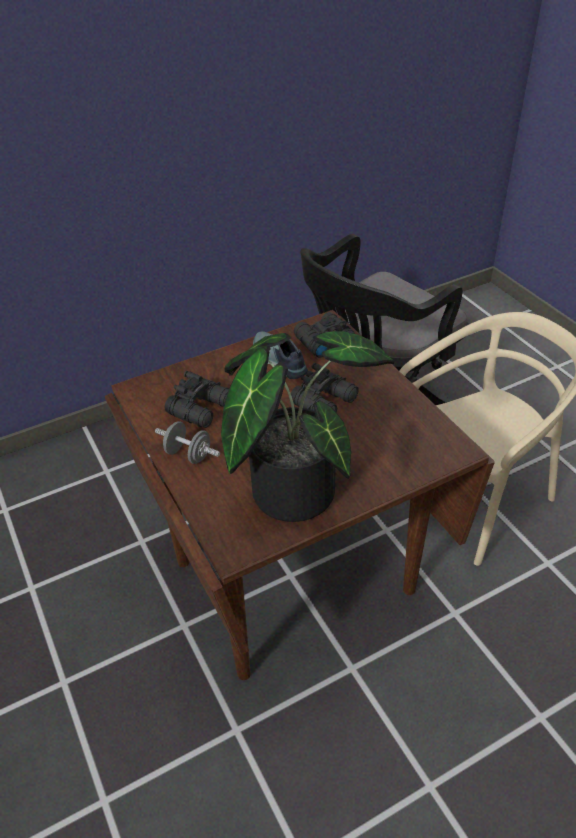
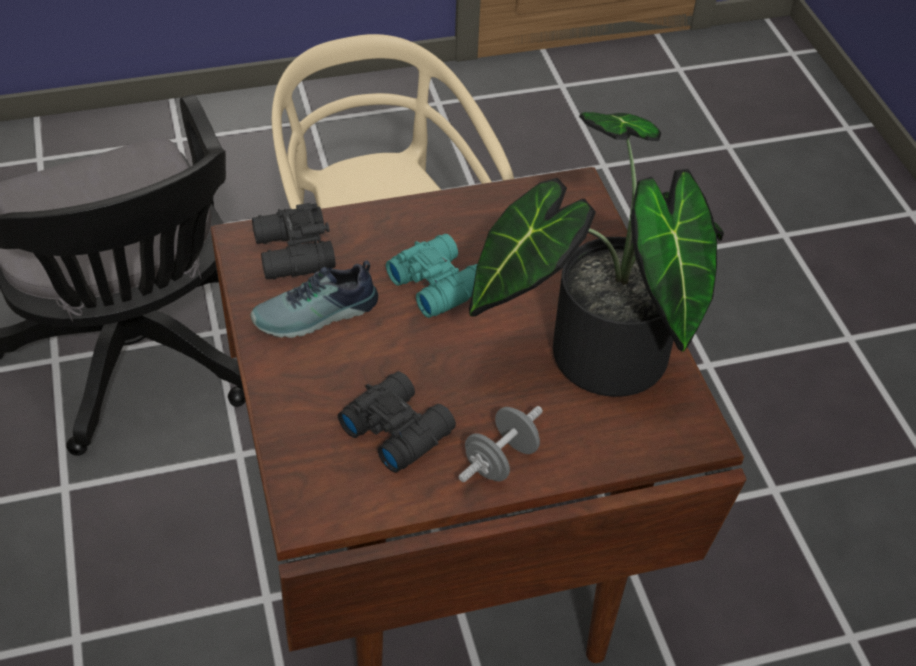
camera: 80 degrees left, 5 degrees up
black binoculars [291,363,359,412] -> turquoise binoculars [386,234,477,318]

